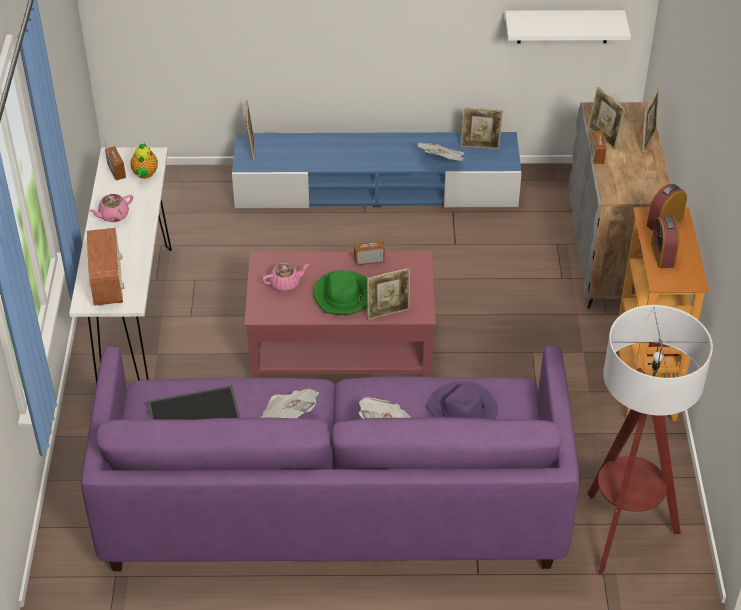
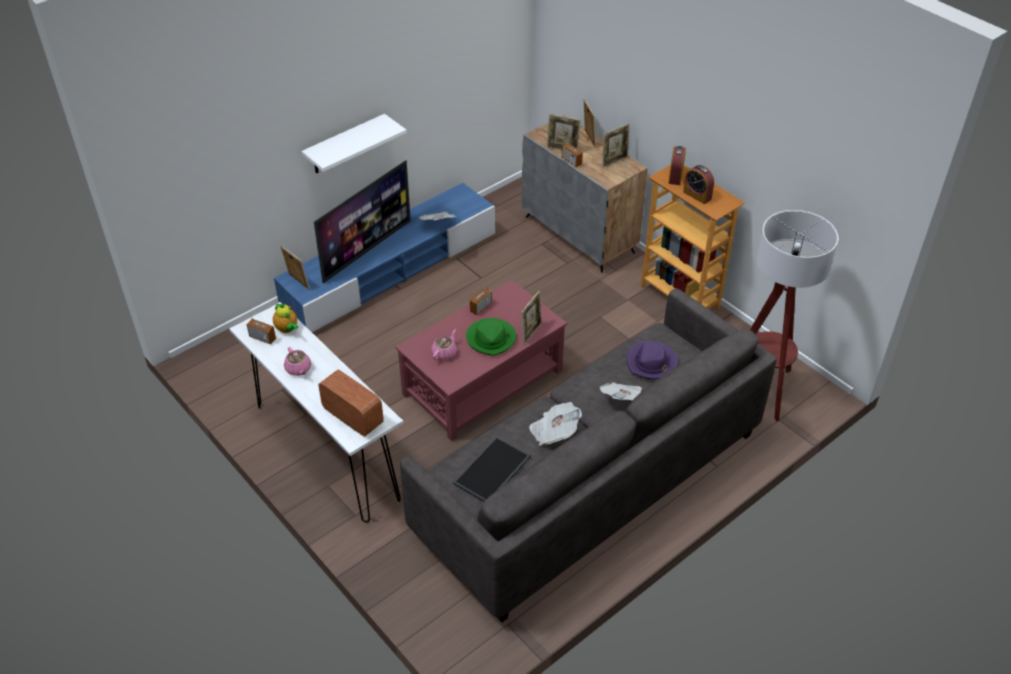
camera: 40 degrees left, 0 degrees up
purple sofa [81,346,579,571] -> grey sofa [400,288,777,622]
pink teapot [89,194,133,222] -> pink teapot turned 45 degrees counterclockwise [284,347,311,376]
picture frame [461,107,503,149] -> picture frame moved to [602,123,630,168]
white shelf [505,10,631,44] -> white shelf moved to [302,114,407,173]
none -> television [314,160,411,283]

